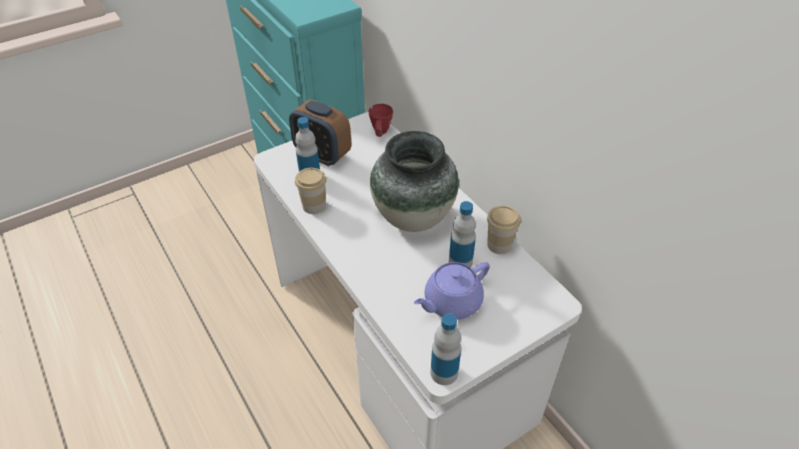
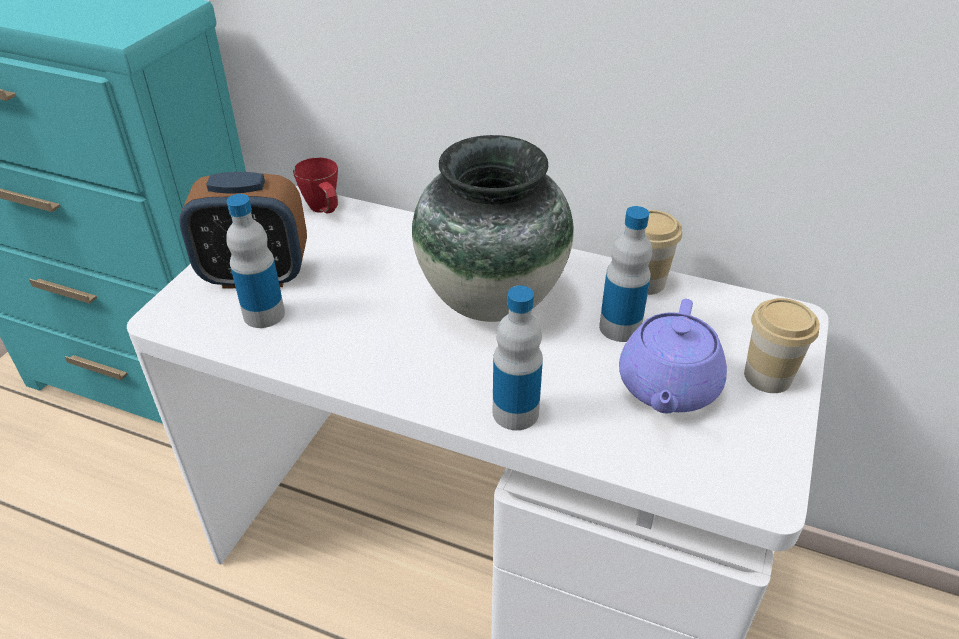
camera: 35 degrees left, 5 degrees down
cup [295,168,327,214] -> cup moved to [744,298,820,393]
bottle [430,313,461,385] -> bottle moved to [493,285,543,430]

